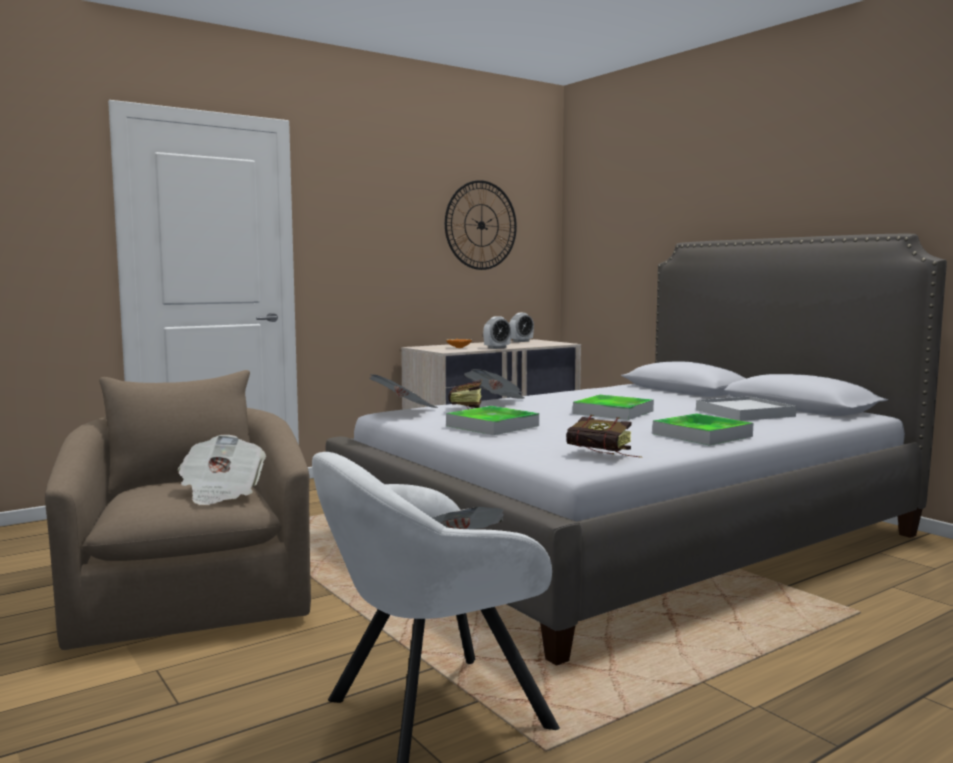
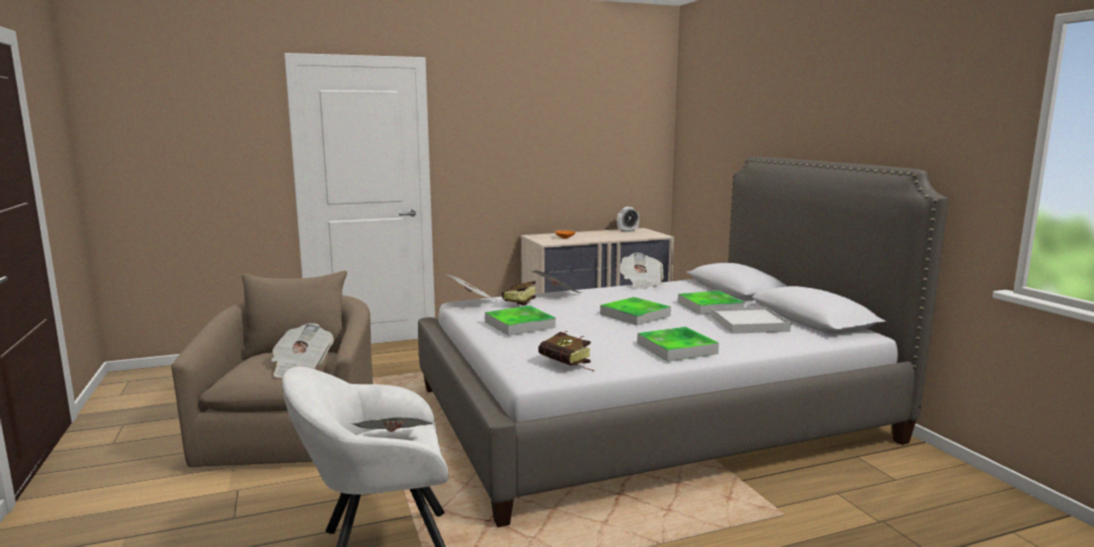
camera: 15 degrees right, 5 degrees up
wall clock [445,180,517,270] -> none
alarm clock [483,316,511,349] -> none
none -> newspaper [619,253,664,289]
none -> tray [678,291,744,315]

